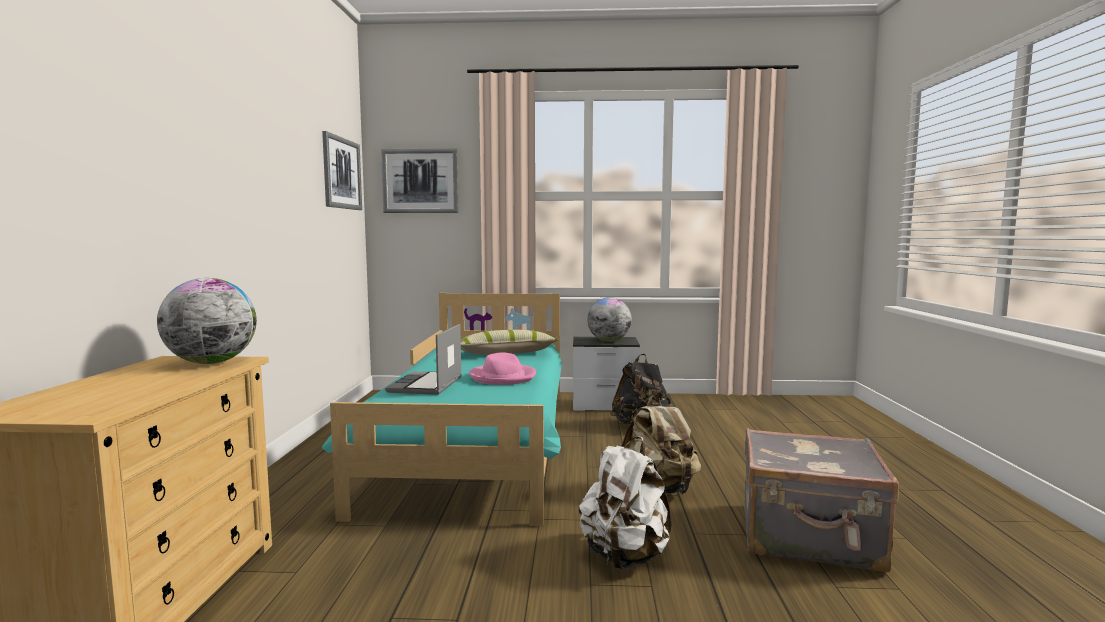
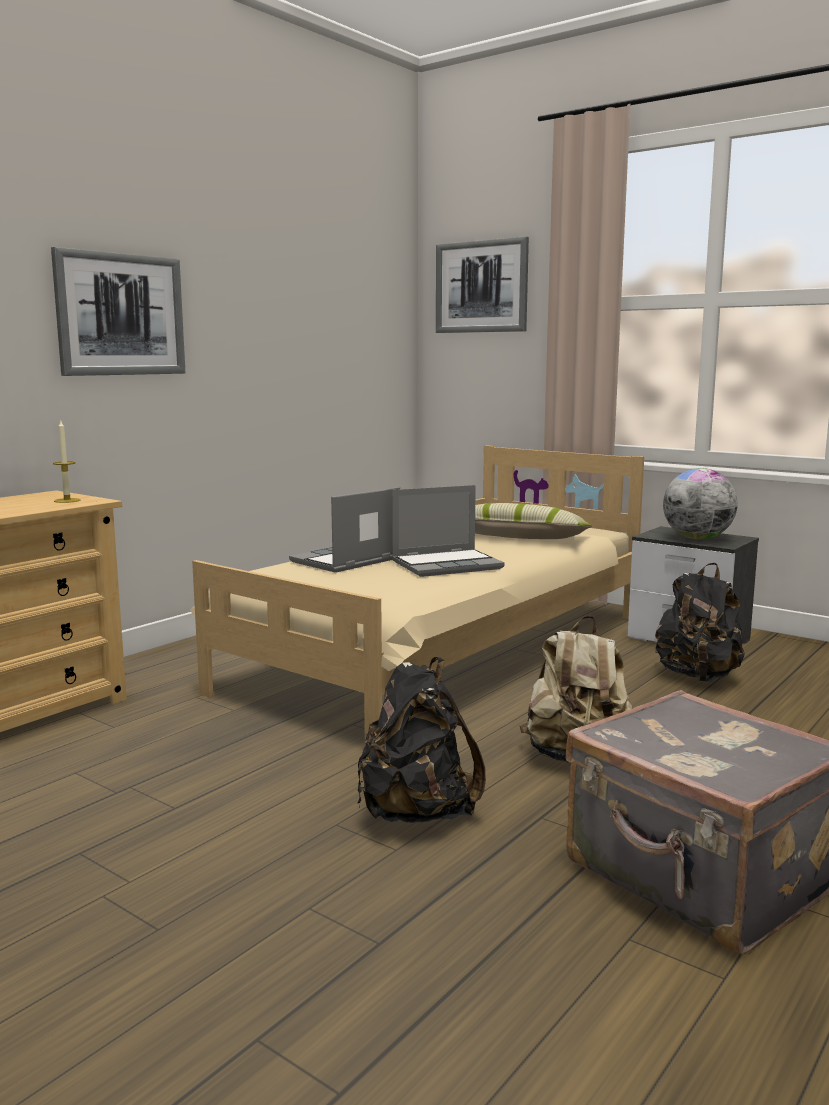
camera: 35 degrees right, 5 degrees up
globe [157,278,257,364] -> candle [53,419,80,503]
turquoise bed [321,293,562,526] -> beige bed [190,445,644,746]
picture [322,131,362,210] -> picture moved to [51,247,185,376]
pink hat [469,352,536,385] -> laptop [392,485,505,577]
white backpack [579,437,672,569] -> black backpack [357,657,486,823]

